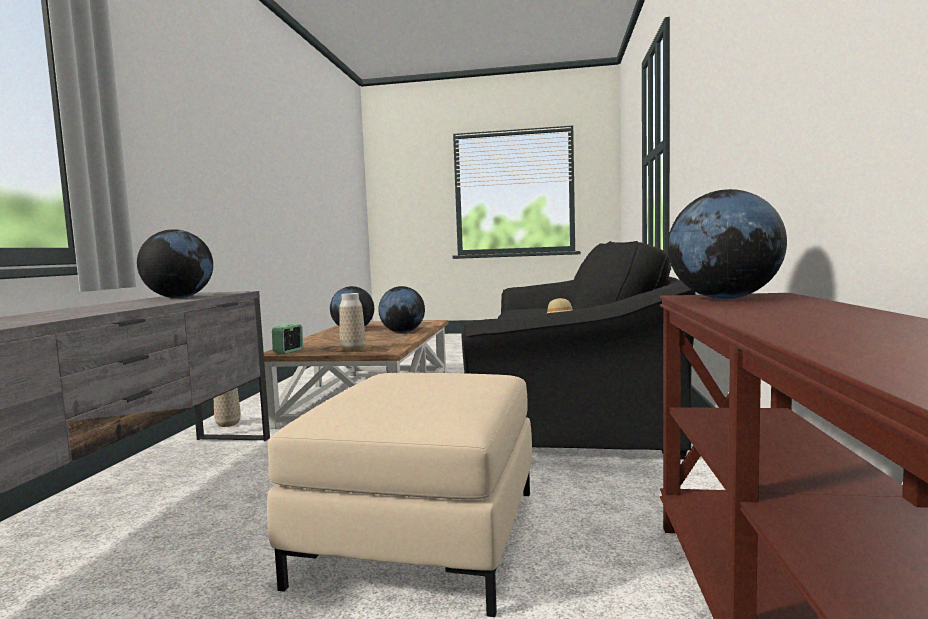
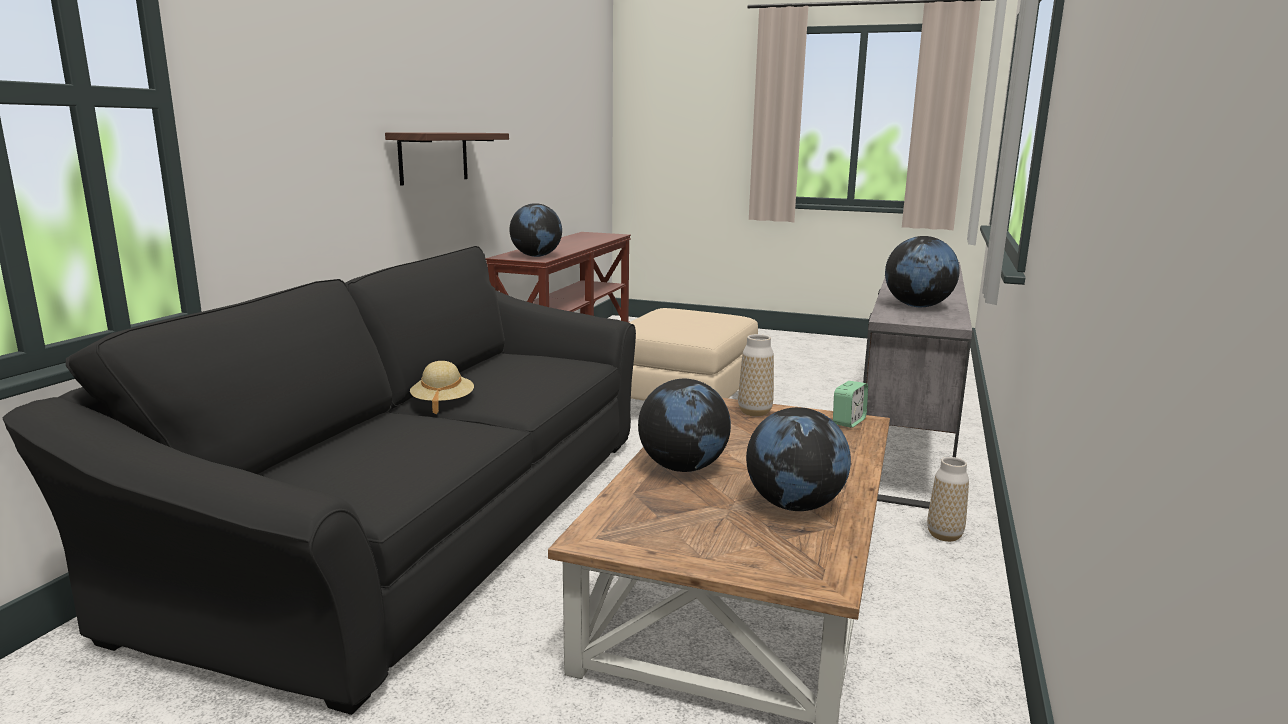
camera: 170 degrees left, 10 degrees up
none -> shelf [385,133,509,186]

